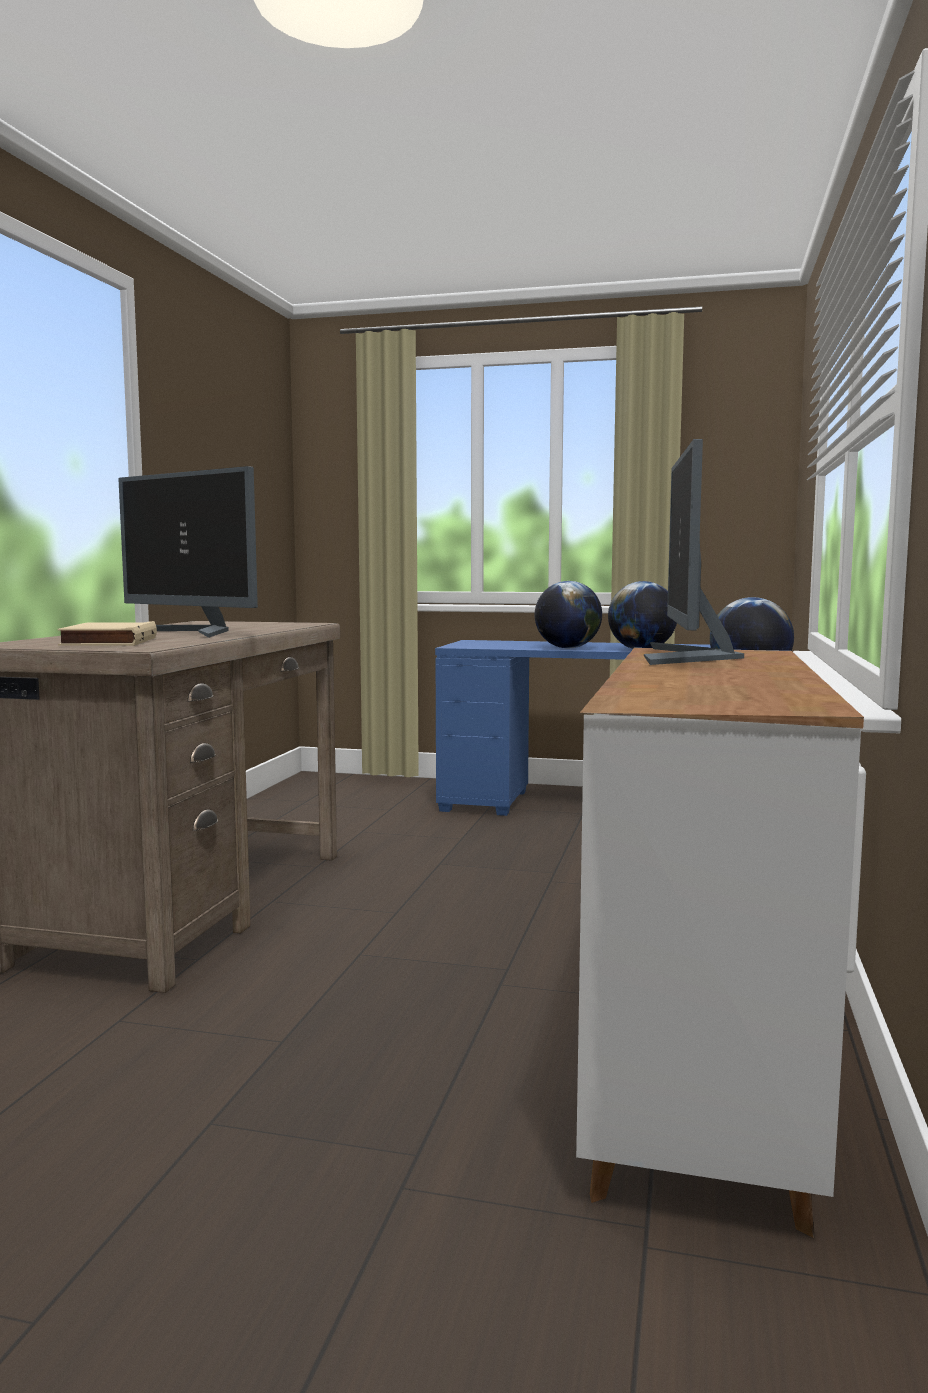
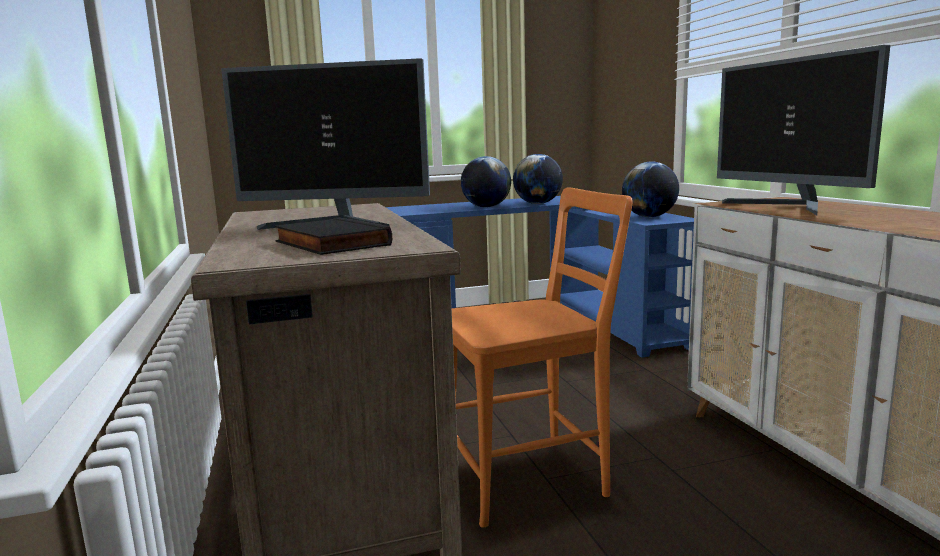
camera: 30 degrees left, 5 degrees up
beige book [58,621,157,646] -> black book [275,217,392,255]
none -> orange chair [452,187,632,528]

